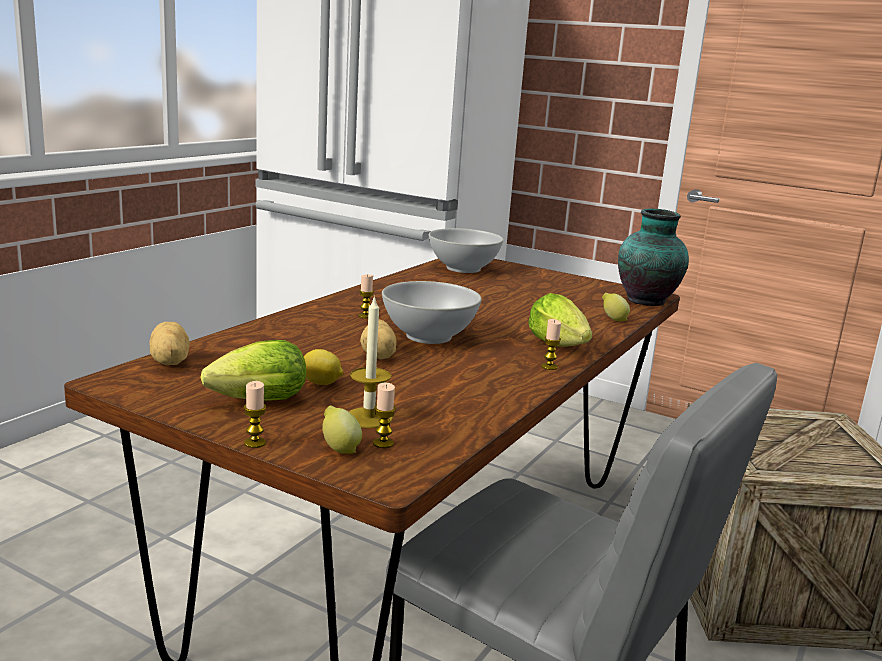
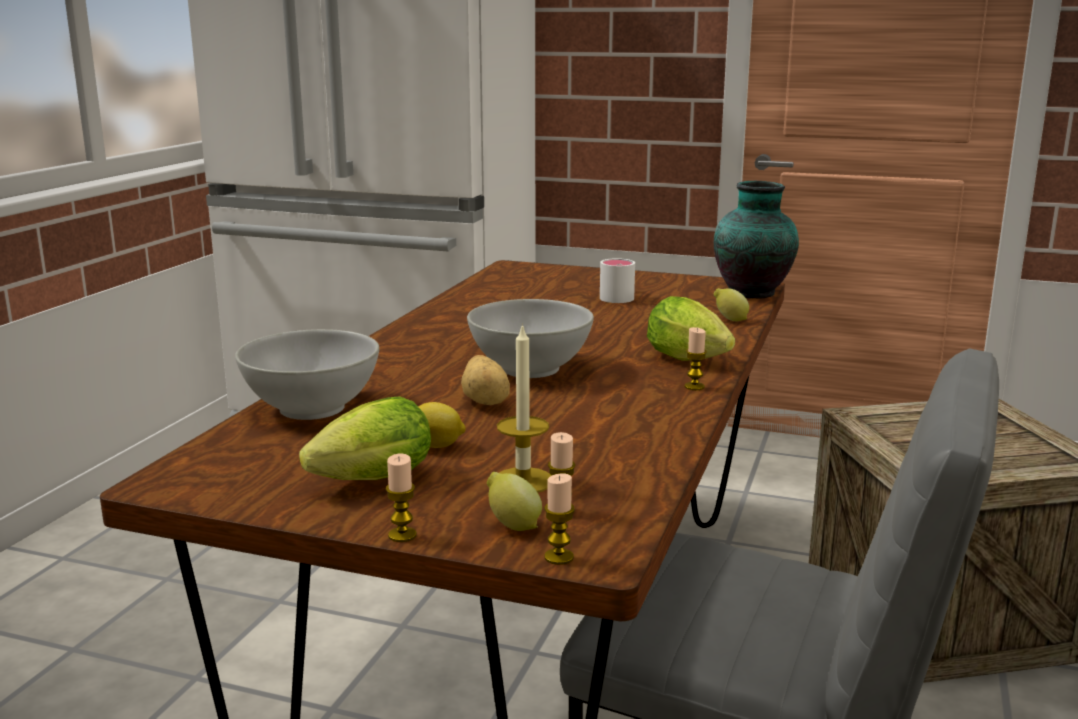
camera: 10 degrees left, 0 degrees up
potato [149,322,190,365] -> none
candle [358,274,374,319] -> candle moved to [544,473,575,565]
white bowl [429,228,504,273] -> white bowl moved to [235,329,379,420]
none -> white mug [600,258,635,303]

